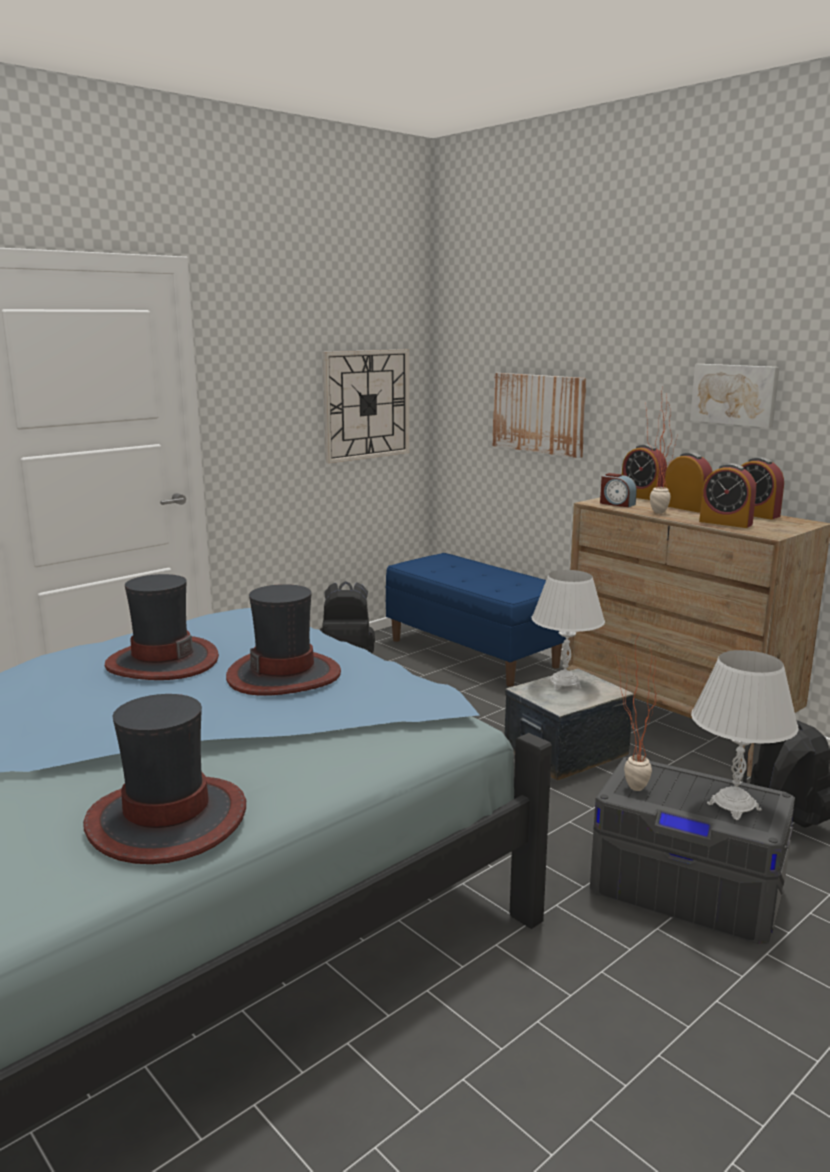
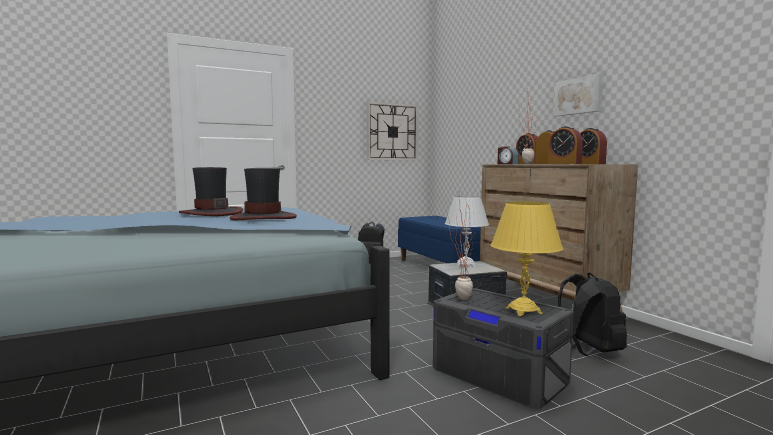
camera: 15 degrees right, 10 degrees down
hat [83,694,246,864] -> none
picture [492,373,587,458] -> none
white table lamp [691,650,799,820] -> yellow table lamp [491,201,563,316]

